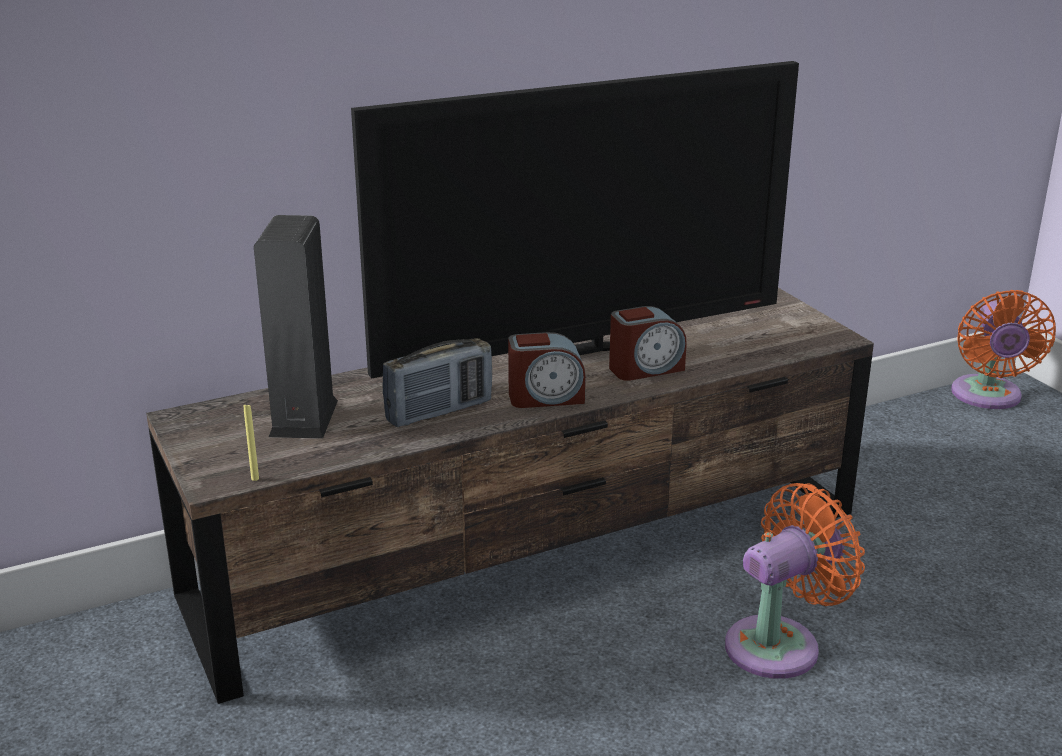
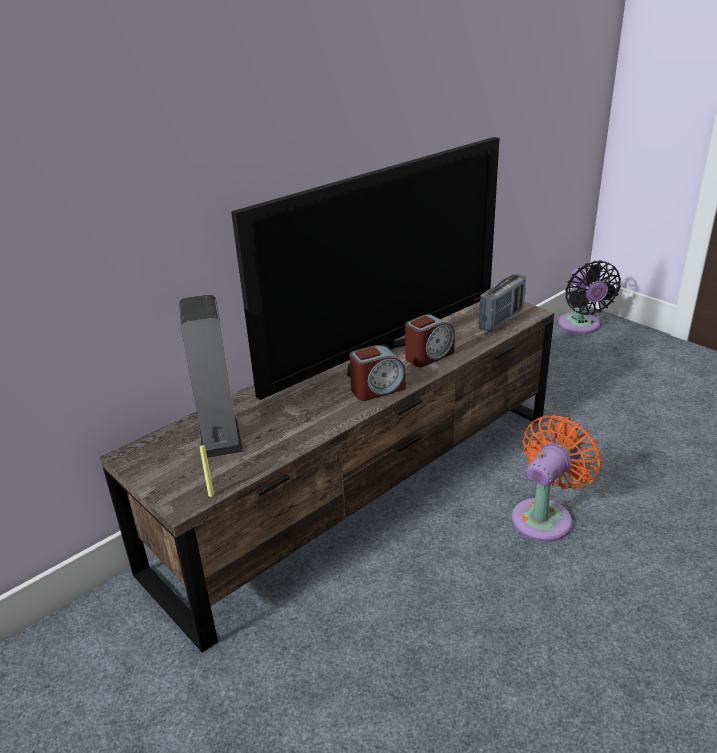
camera: 15 degrees left, 5 degrees up
radio [383,338,492,427] -> radio moved to [478,274,526,331]
orange fan [951,290,1056,409] -> black fan [558,261,621,334]

